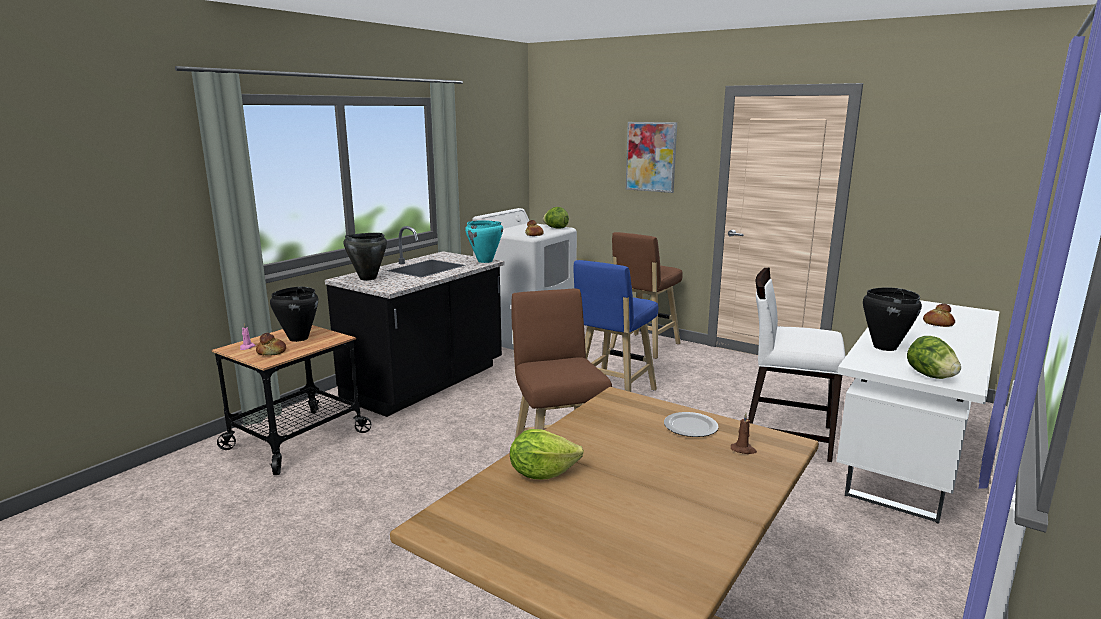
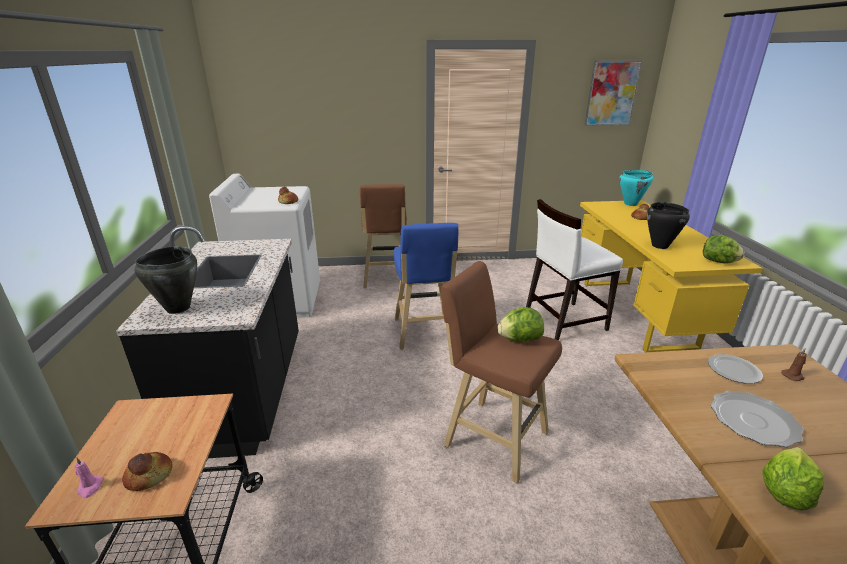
camera: 40 degrees left, 10 degrees up
black cooking pot [270,287,318,342] -> none
turquoise cooking pot [465,220,503,263] -> turquoise cooking pot moved to [619,170,653,206]
lettuce [543,207,569,229] -> lettuce moved to [498,307,544,342]
picture [626,122,677,193] -> picture moved to [585,60,642,126]
white desk [836,300,1000,524] -> yellow desk [580,200,763,352]
none -> plate [710,391,804,447]

